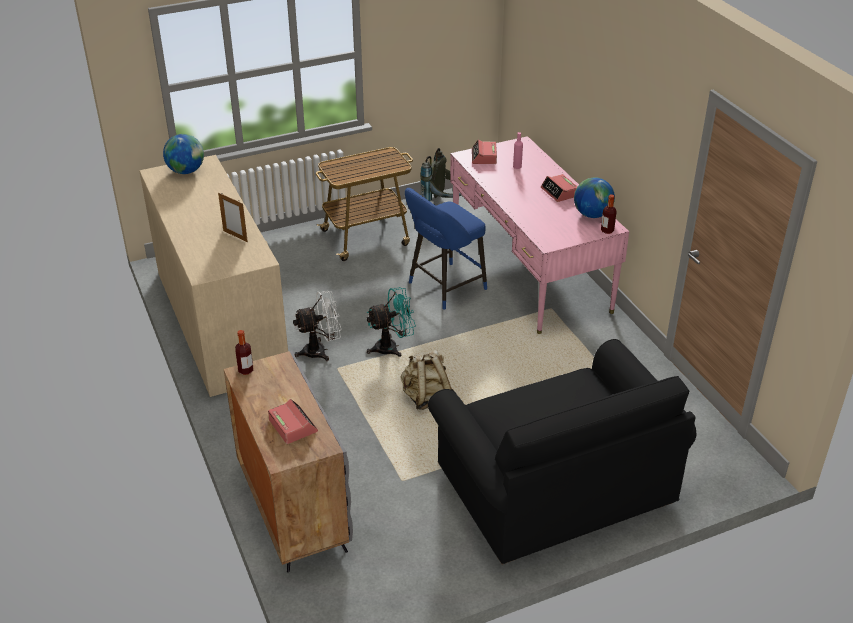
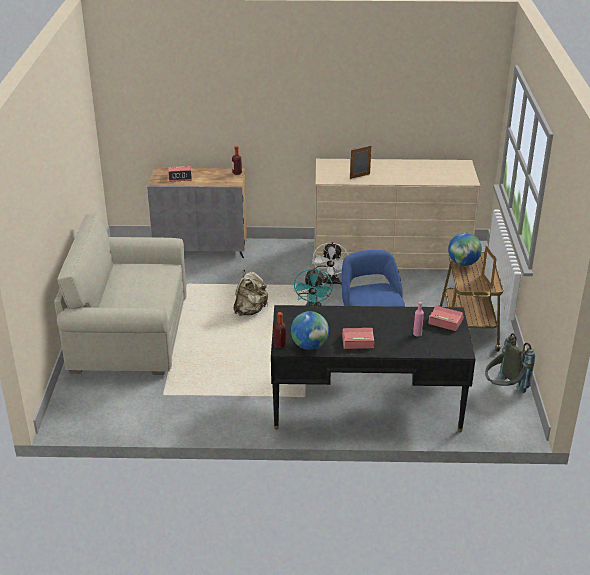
camera: 115 degrees right, 5 degrees down
globe [163,134,204,174] -> globe moved to [448,233,482,266]
black sofa [428,339,696,565] -> beige sofa [54,213,187,375]
pink desk [450,136,629,334] -> black desk [271,305,475,432]
none -> picture frame [482,246,496,289]

